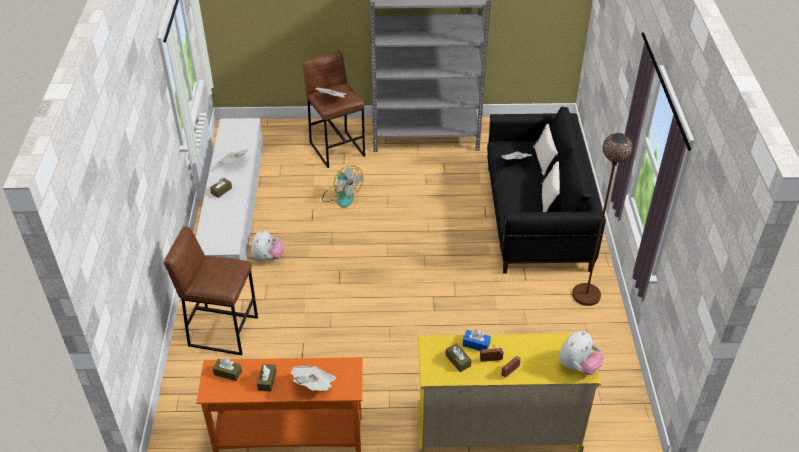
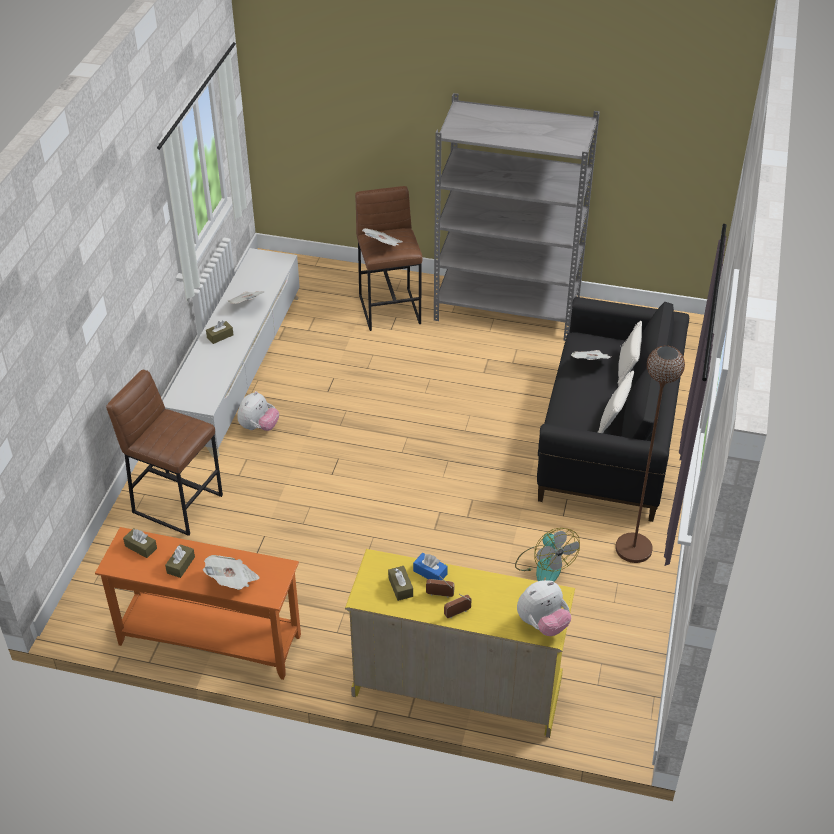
camera: 15 degrees right, 0 degrees up
fan [322,165,363,208] -> fan moved to [515,528,580,582]

